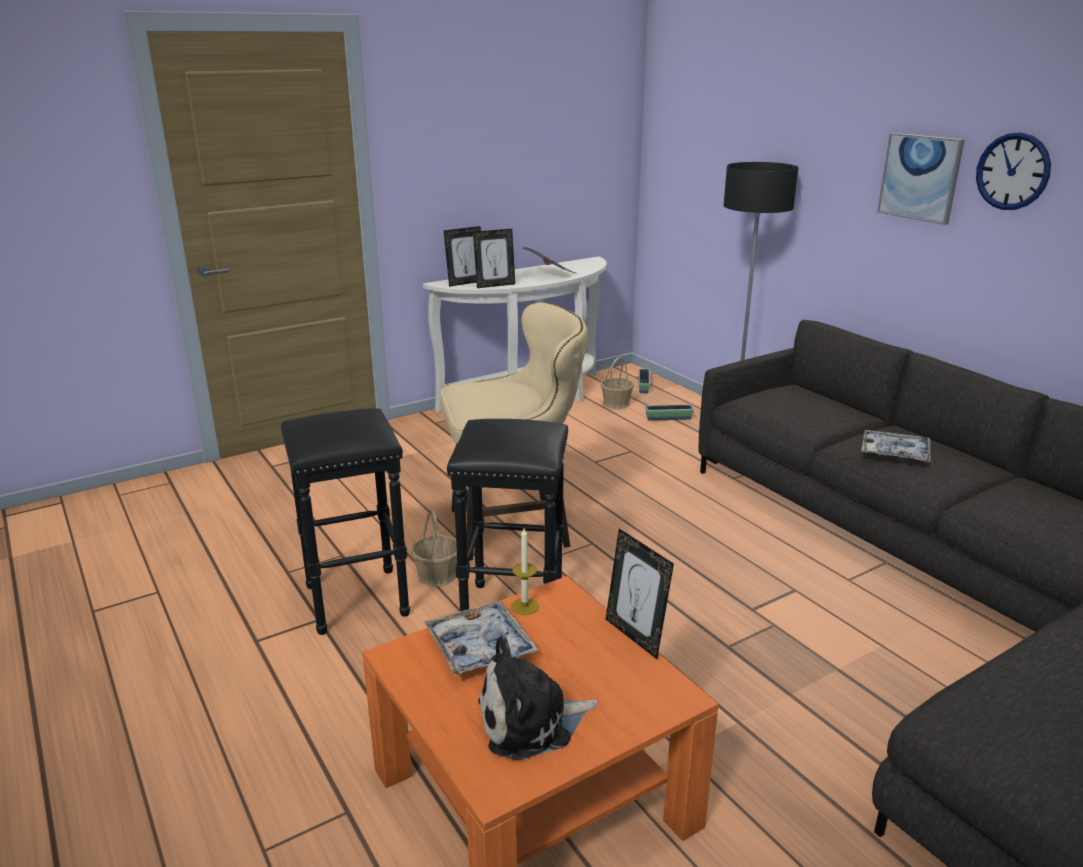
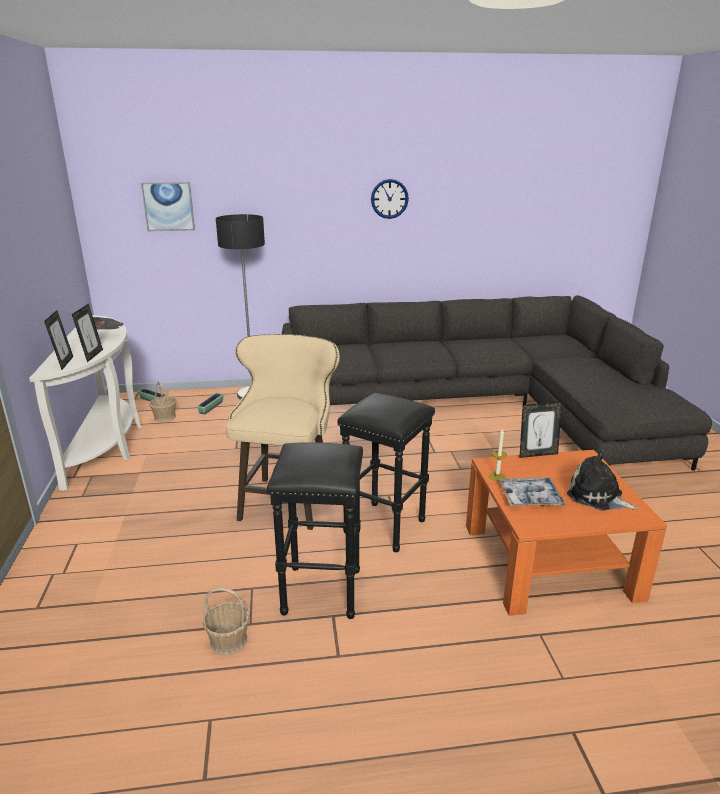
camera: 65 degrees left, 0 degrees up
basket [411,509,457,587] -> basket moved to [203,588,250,655]
plush toy [478,636,597,760] -> plush toy turned 120 degrees clockwise [567,450,638,511]
tray [861,430,931,462] -> none
picture [877,133,965,225] -> picture moved to [141,182,195,231]

